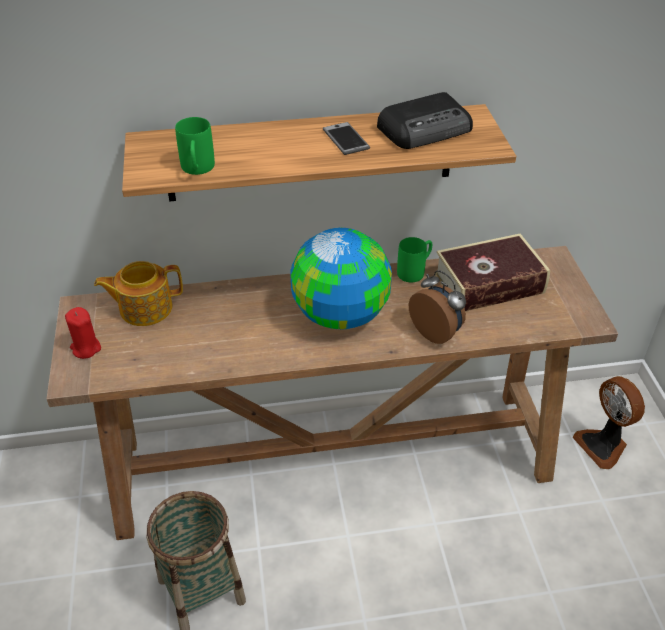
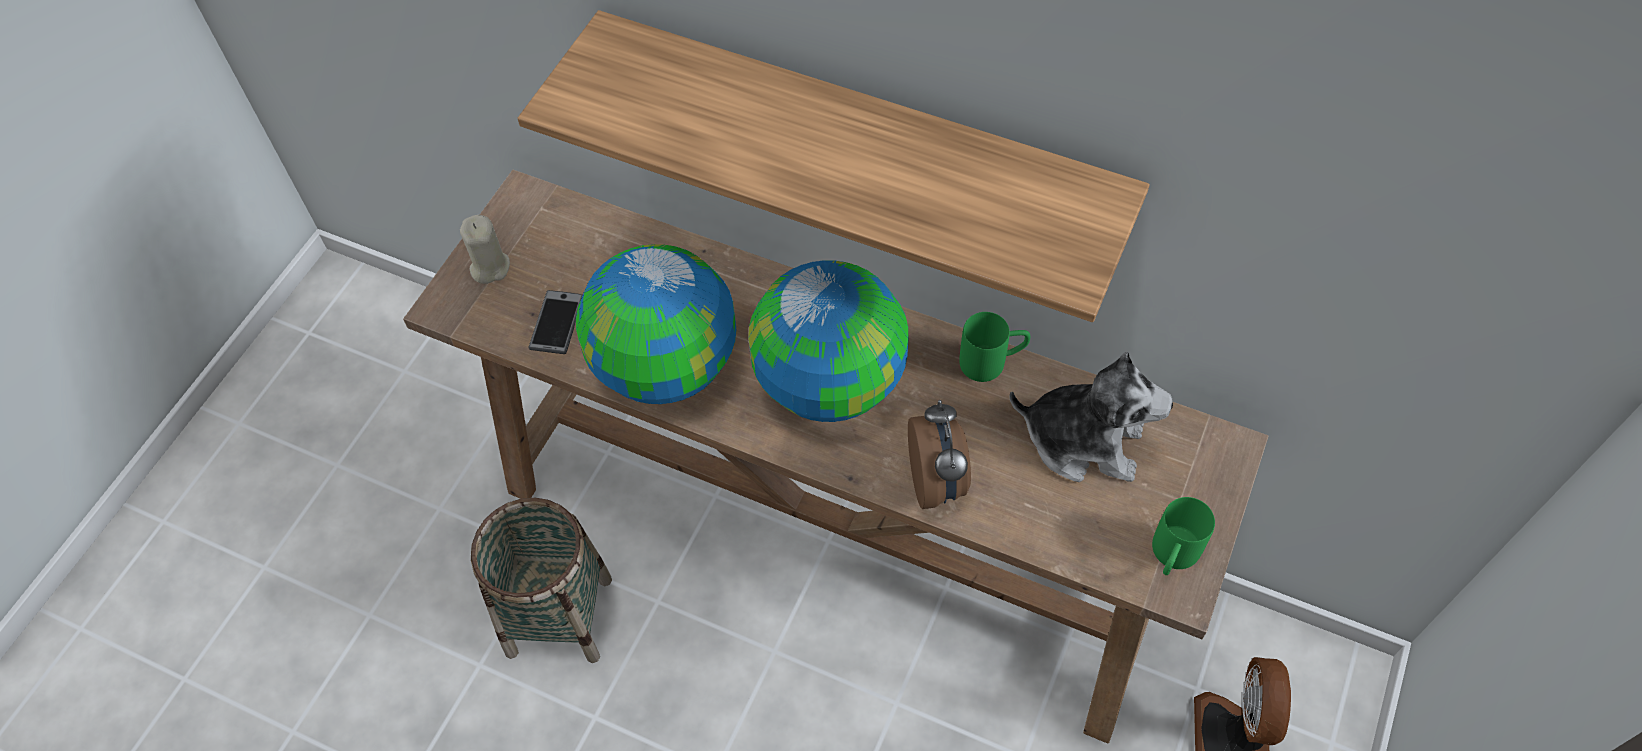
camera: 35 degrees right, 15 degrees up
red candle [65,307,101,359] -> beige candle [460,215,510,284]
teapot [94,261,183,326] -> none
green mug [175,117,215,175] -> green mug moved to [1152,497,1215,575]
phone [323,122,370,155] -> phone moved to [528,290,583,354]
radio [377,92,473,149] -> none
book [434,234,550,311] -> plush toy [1009,352,1173,482]
none -> globe [576,244,736,404]

